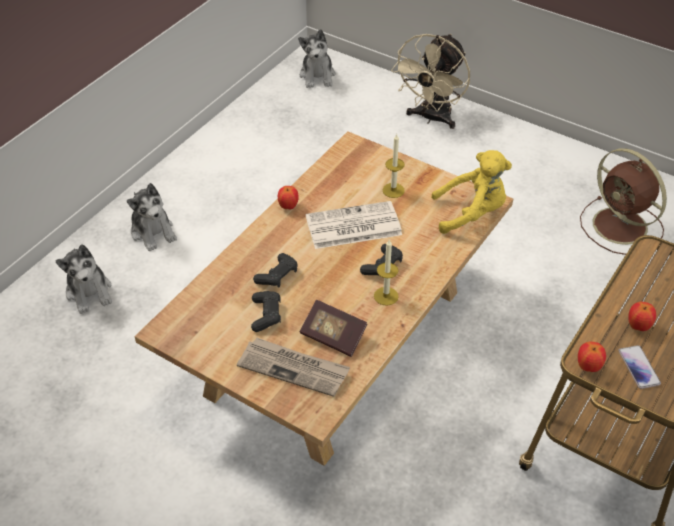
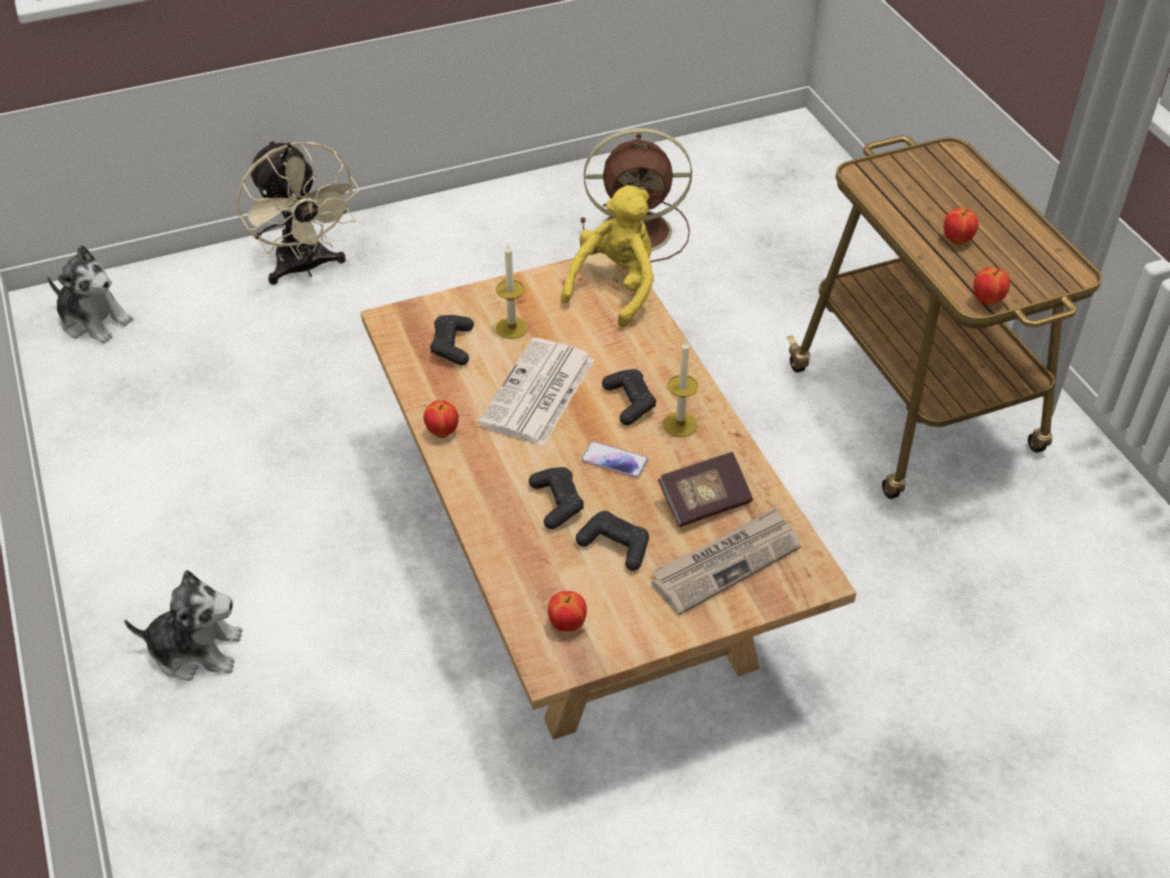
camera: 55 degrees left, 0 degrees up
plush toy [56,244,112,314] -> none
phone [618,345,661,389] -> phone moved to [581,441,648,478]
none -> black game controller [430,315,474,365]
none -> apple [548,591,587,631]

